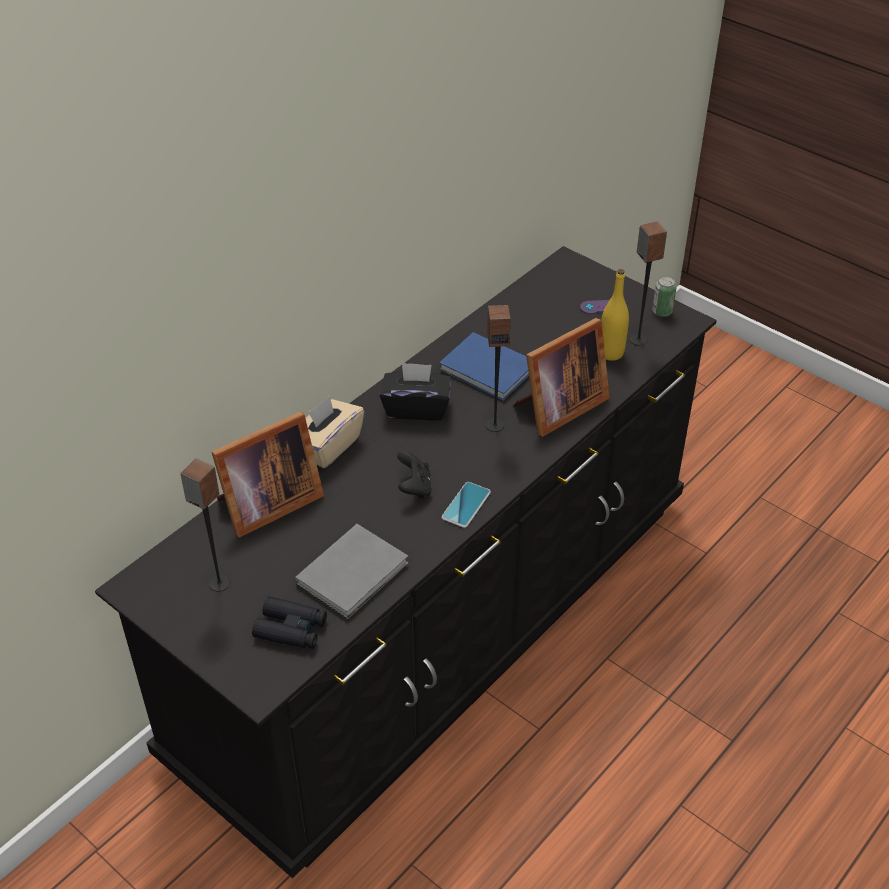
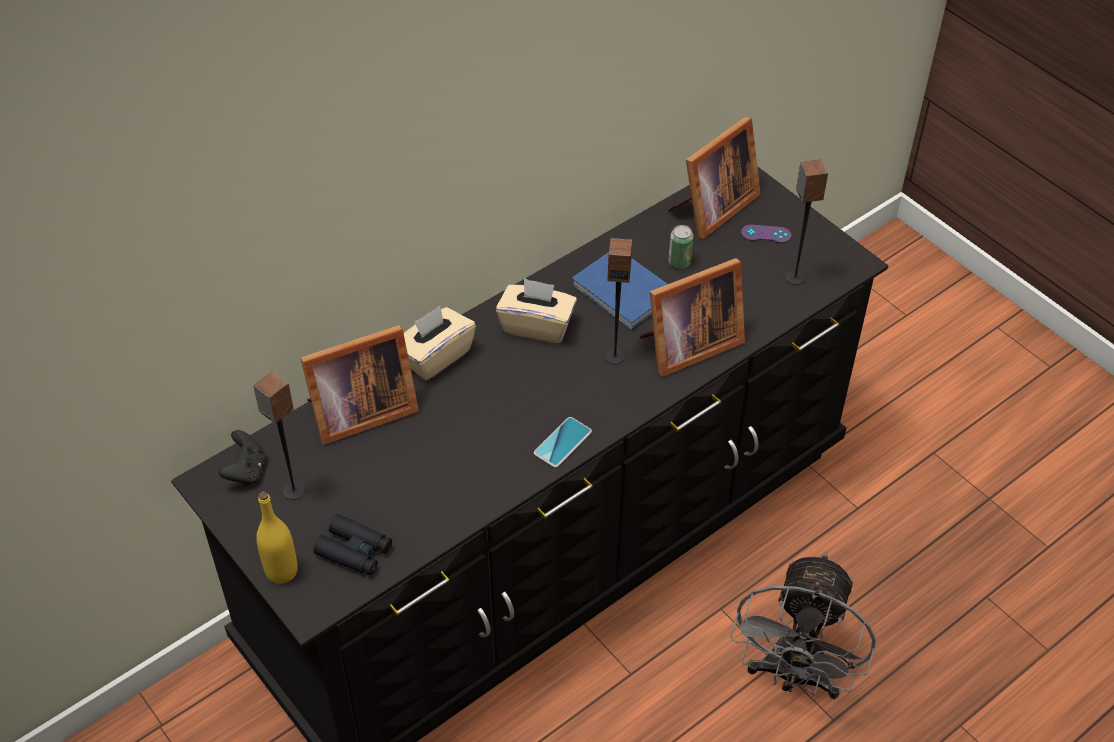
camera: 10 degrees right, 5 degrees up
grey book [295,524,408,619] -> none
black tissue box [379,362,451,421] -> beige tissue box [496,278,577,343]
black game controller [397,451,432,498] -> black game controller moved to [219,430,266,485]
yellow bottle [601,269,629,361] -> yellow bottle moved to [256,492,298,584]
can [652,276,677,317] -> can moved to [668,225,694,269]
none -> picture frame [668,116,761,239]
none -> grey fan [730,552,876,699]

